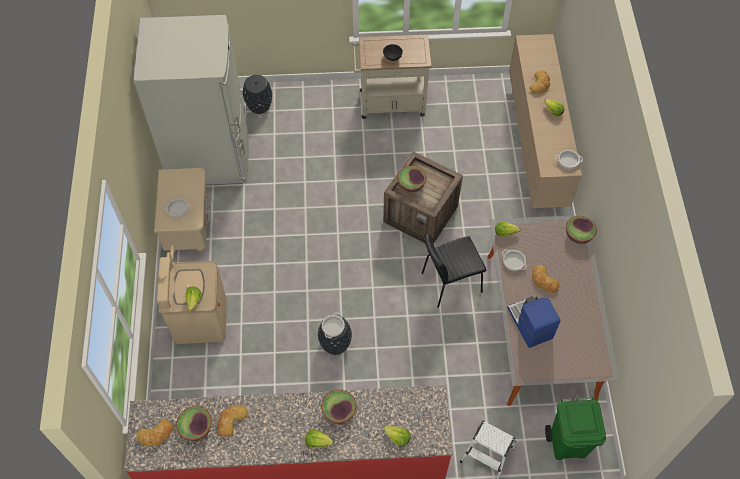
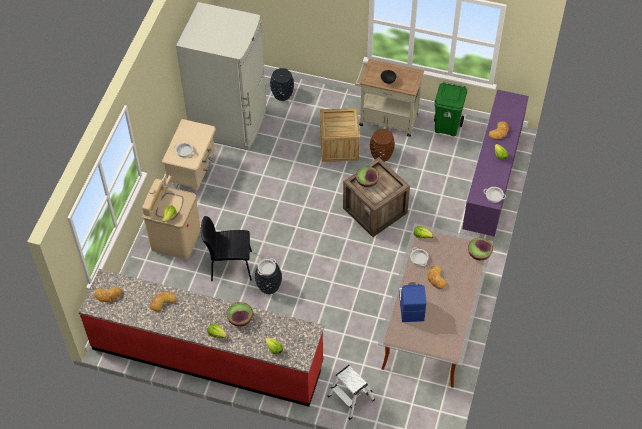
camera: 20 degrees right, 5 degrees down
bowl [176,406,212,441] -> none
black chair [421,234,486,308] -> black chair moved to [201,216,252,281]
beige cabinet [509,34,582,208] -> purple cabinet [462,90,529,237]
green trash can [545,397,606,460] -> green trash can moved to [434,82,467,136]
none -> crate [320,108,360,162]
none -> brown stool [370,129,395,162]

